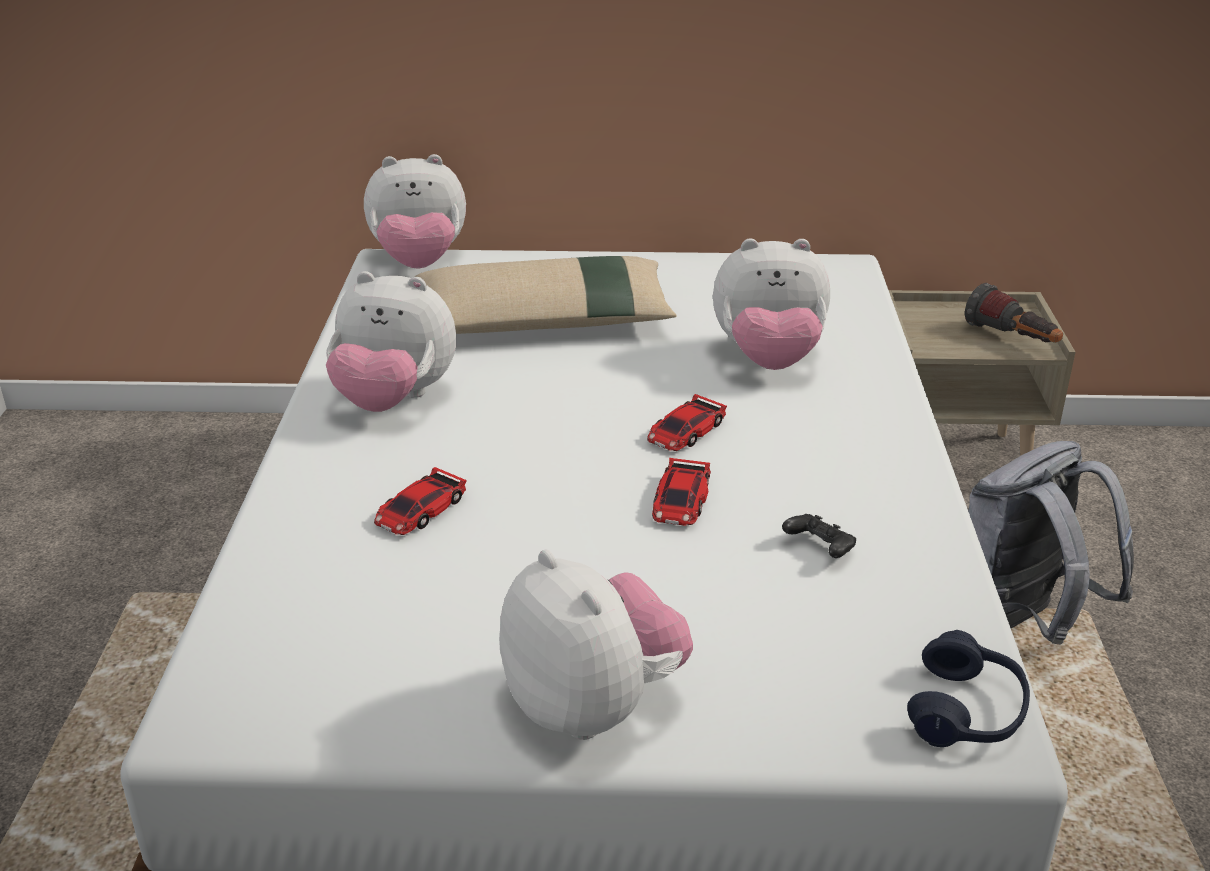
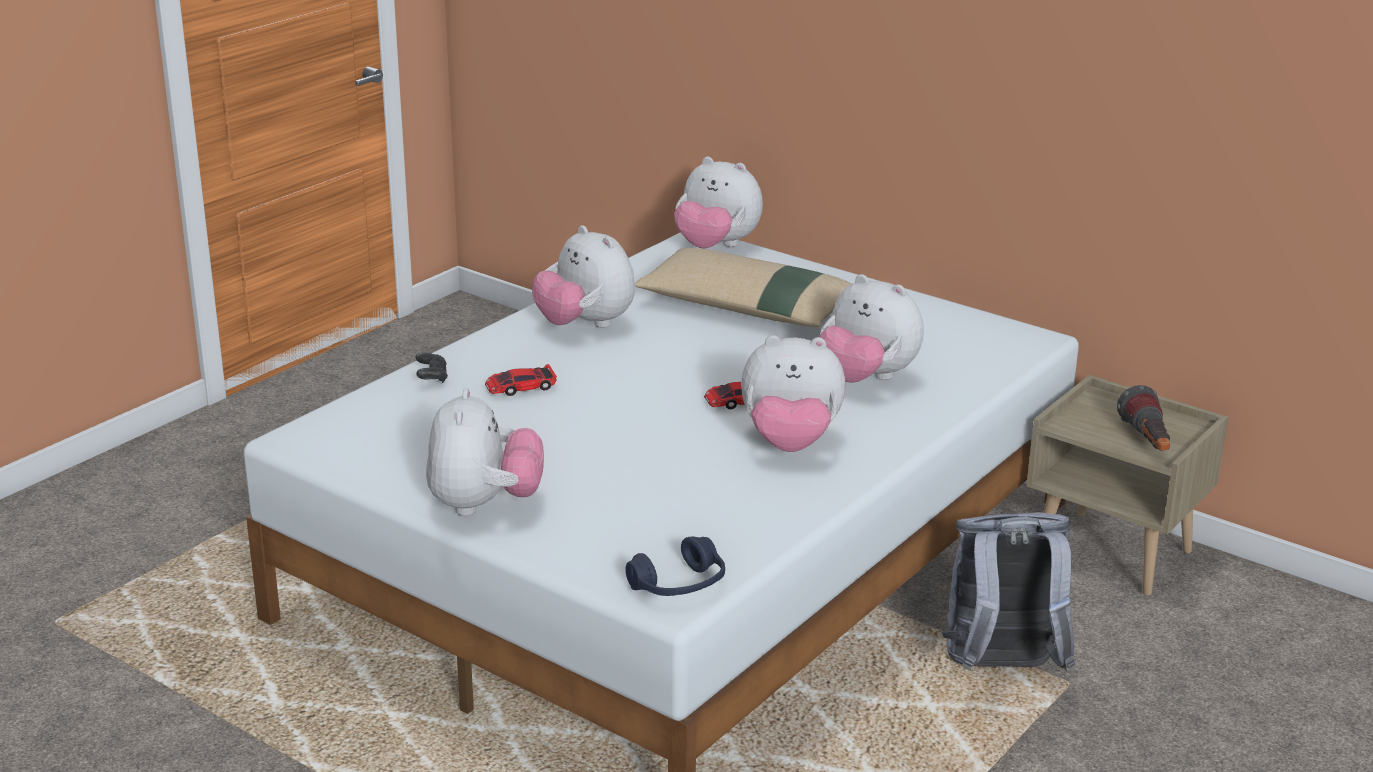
camera: 35 degrees right, 5 degrees down
toy car [652,458,711,526] -> none
black game controller [782,514,856,558] -> black game controller moved to [416,353,448,383]
none -> plush toy [741,335,846,452]

